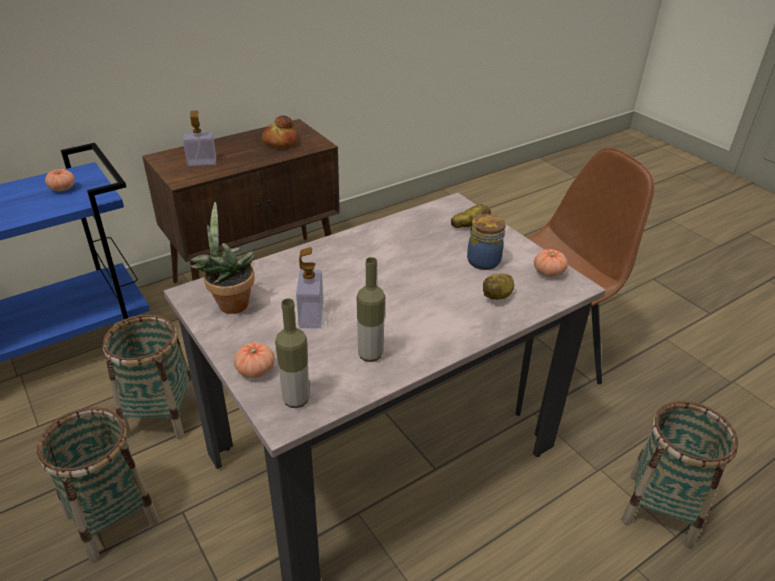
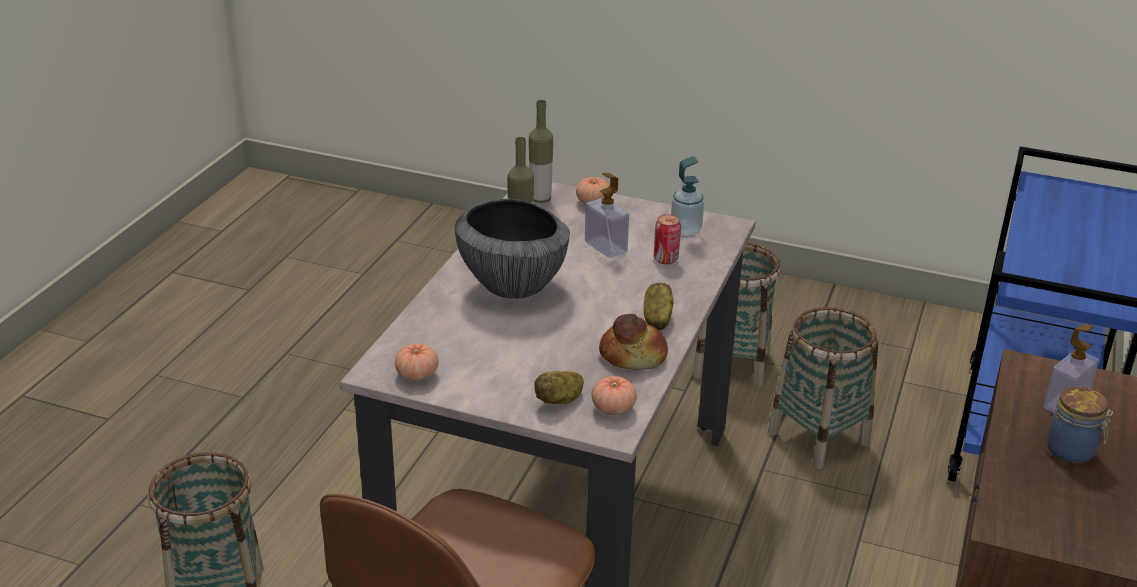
camera: 145 degrees right, 5 degrees down
tomato [45,169,75,191] -> tomato moved to [591,376,637,415]
potted plant [190,202,255,314] -> soap dispenser [671,156,704,237]
bread [262,115,298,148] -> bread moved to [599,314,668,370]
jar [467,214,505,270] -> jar moved to [1047,386,1113,464]
potato [483,274,514,300] -> potato moved to [644,283,674,330]
none -> bowl [455,199,570,299]
none -> can [654,214,681,264]

